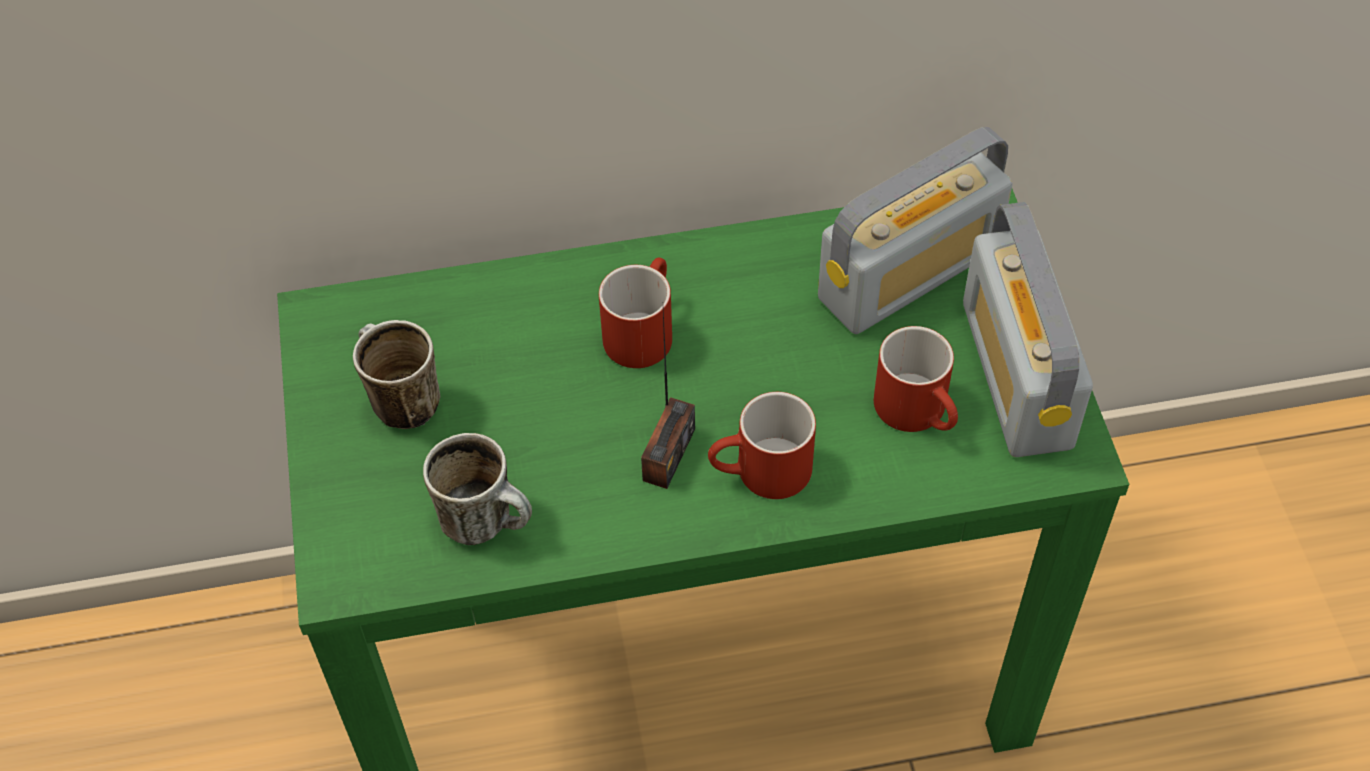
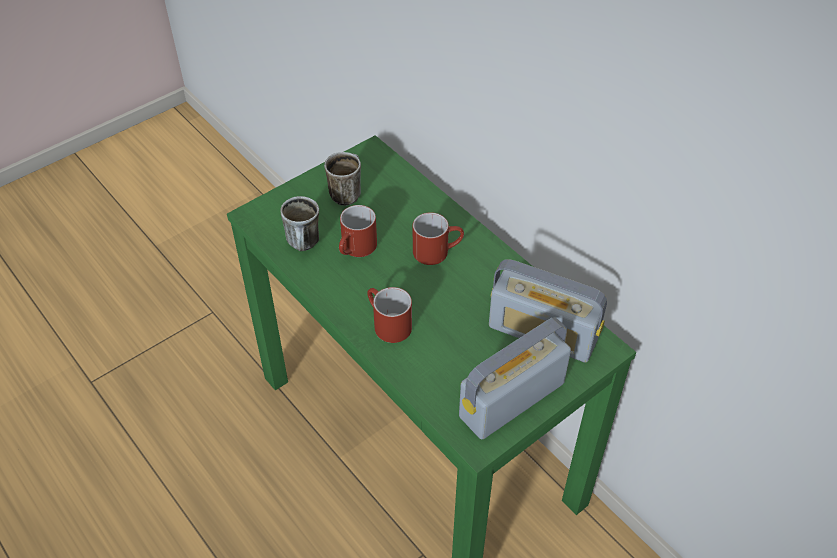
camera: 60 degrees right, 5 degrees down
radio [641,309,695,489] -> none
red mug [874,326,958,432] -> red mug moved to [339,205,377,257]

